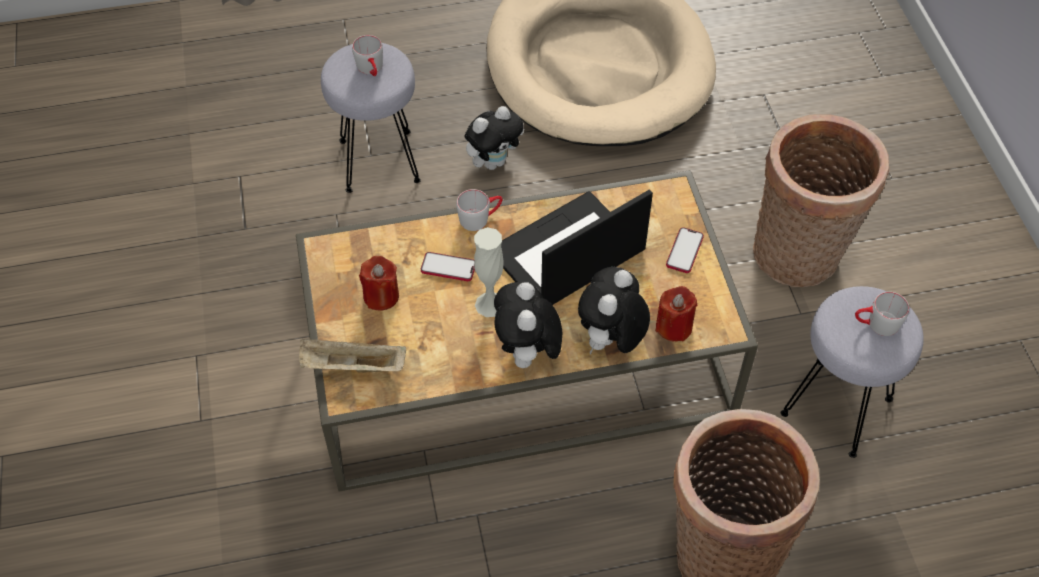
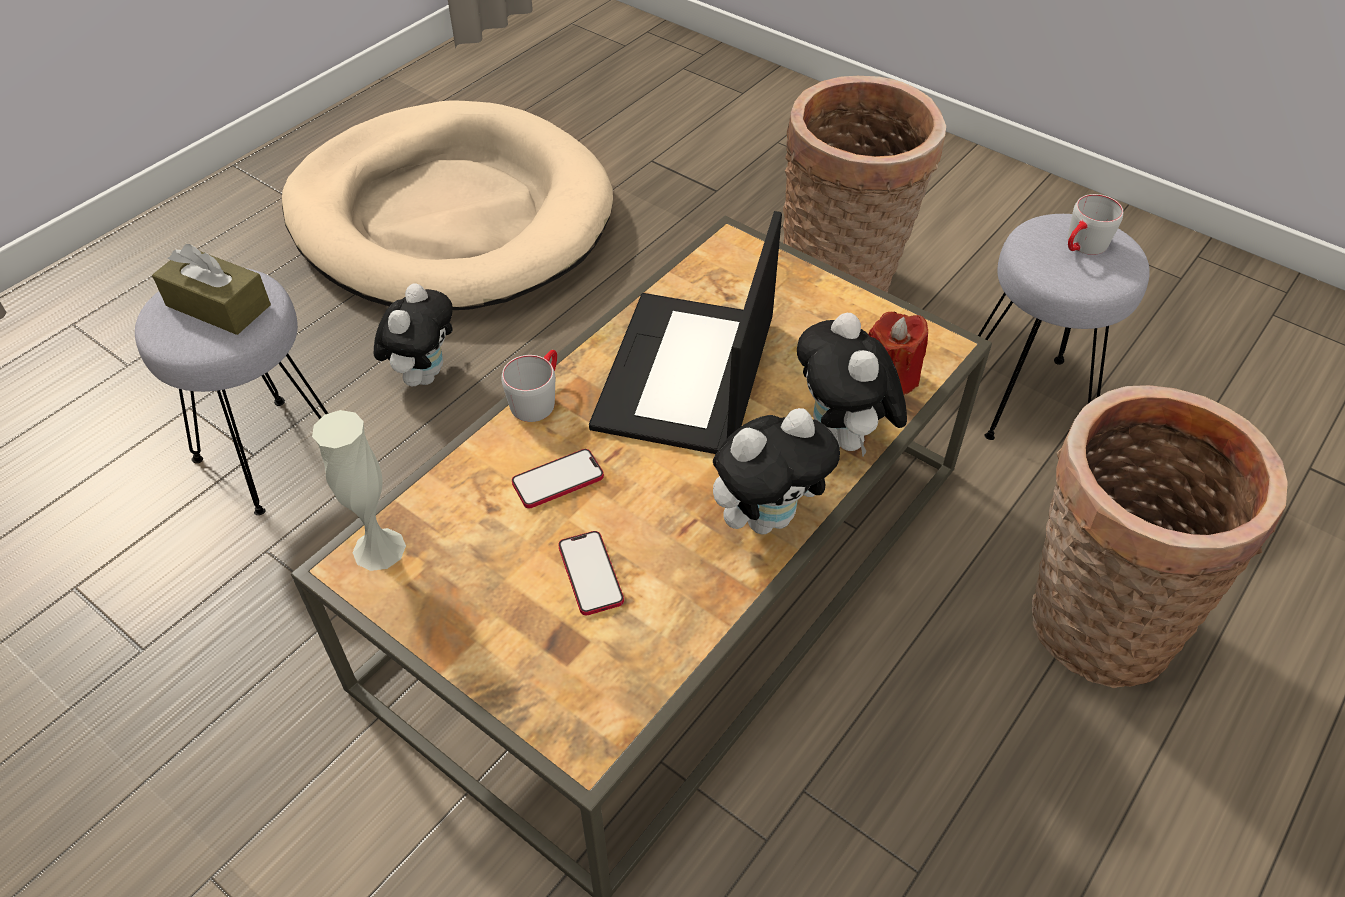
camera: 40 degrees left, 5 degrees down
beige tray [299,339,406,373] -> none
grey mug [352,35,383,76] -> brown tissue box [152,244,271,335]
red candle [359,256,399,311] -> none
white vase [474,227,504,317] -> white vase moved to [312,410,406,571]
plush toy [494,282,562,368] -> plush toy turned 75 degrees counterclockwise [713,408,840,534]
phone [666,227,704,273] -> phone moved to [558,531,624,615]

